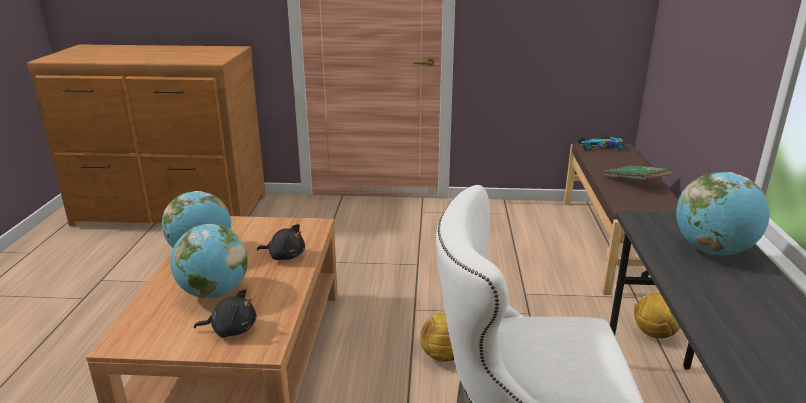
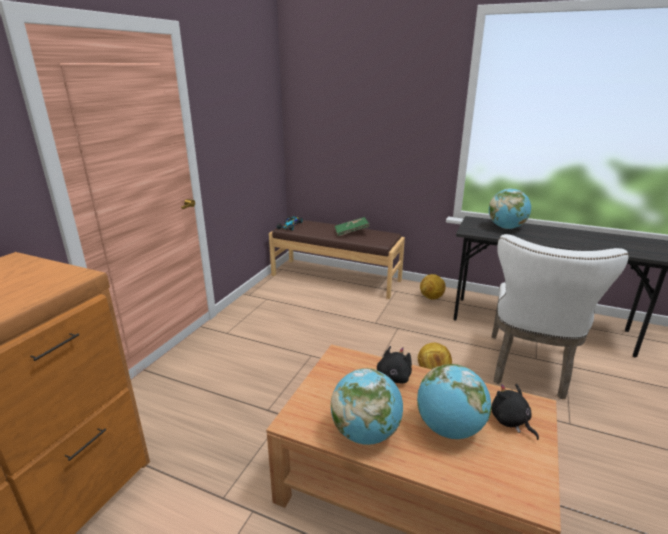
camera: 70 degrees left, 0 degrees up
black plush toy [194,289,256,338] -> black plush toy turned 45 degrees counterclockwise [491,384,539,440]

